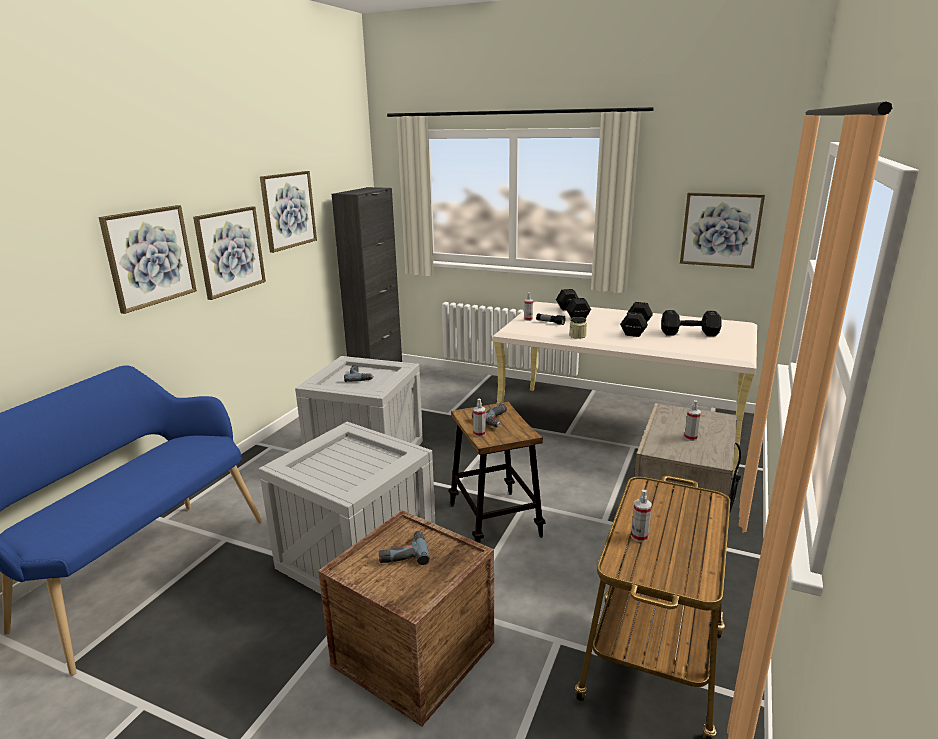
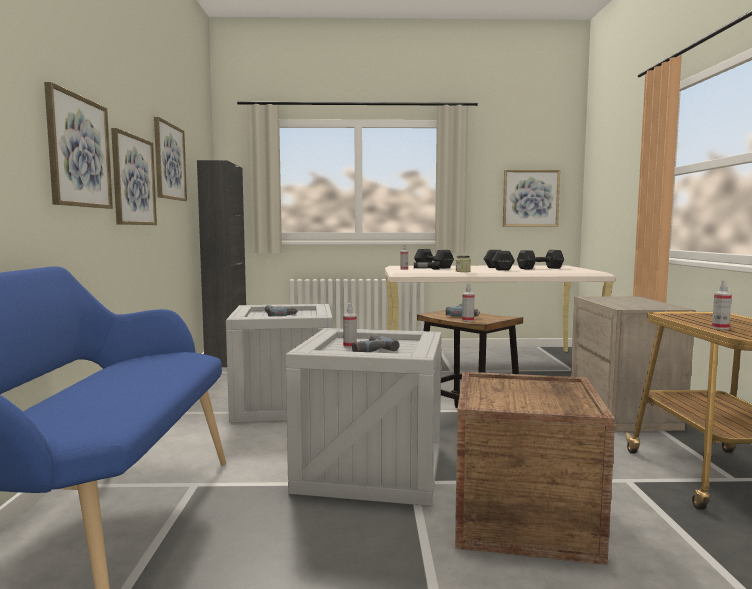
camera: 25 degrees left, 15 degrees down
power drill [379,531,430,565] -> power drill moved to [352,335,400,352]
spray bottle [684,400,701,441] -> spray bottle moved to [343,303,357,348]

